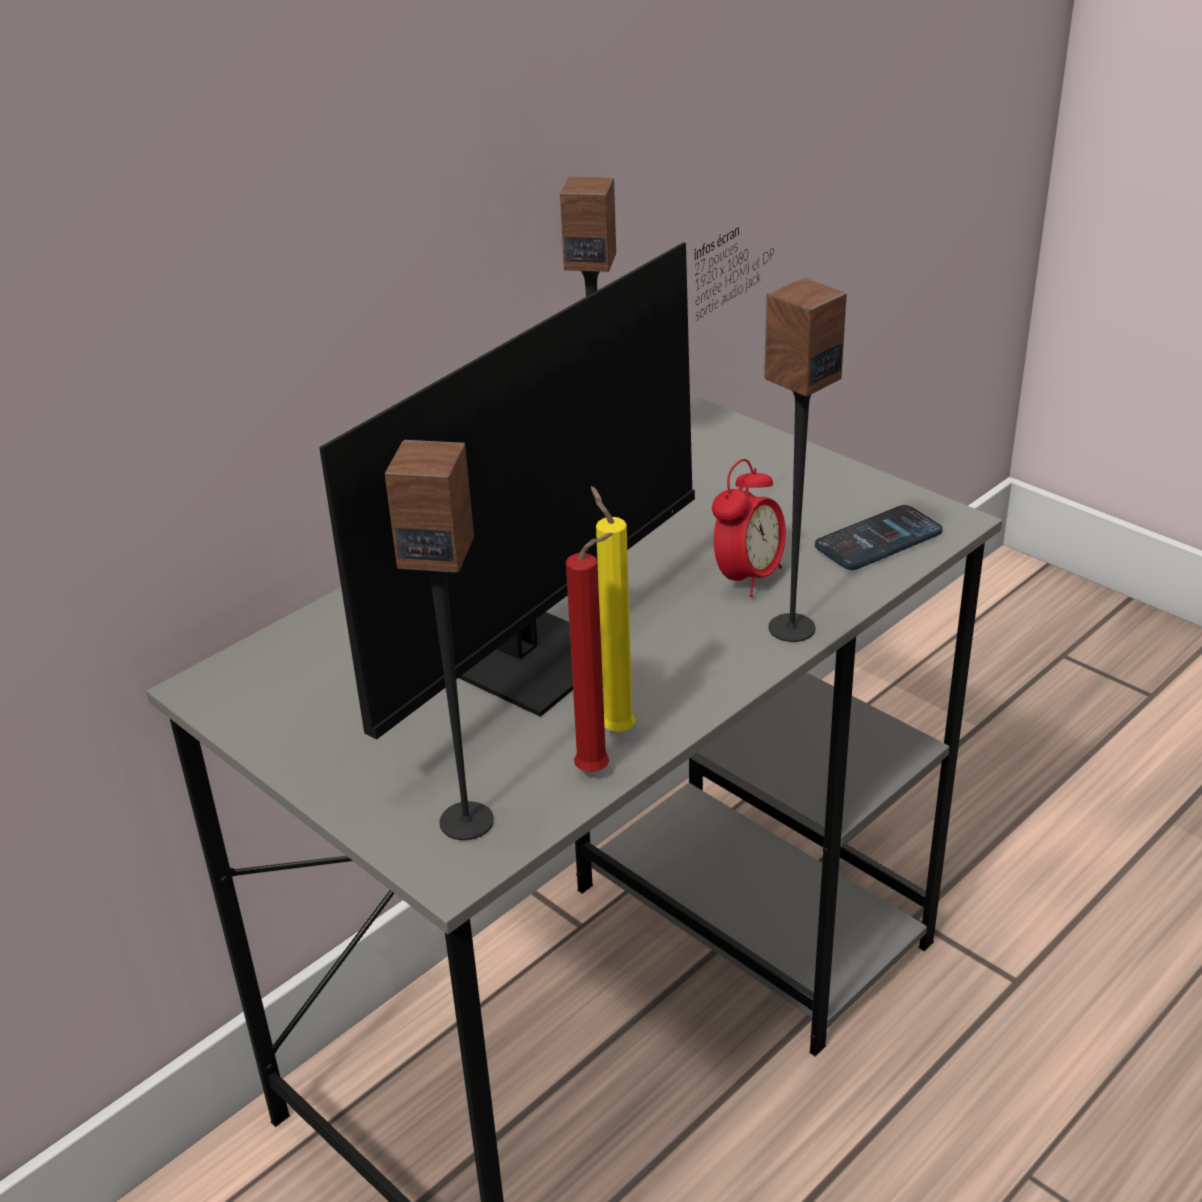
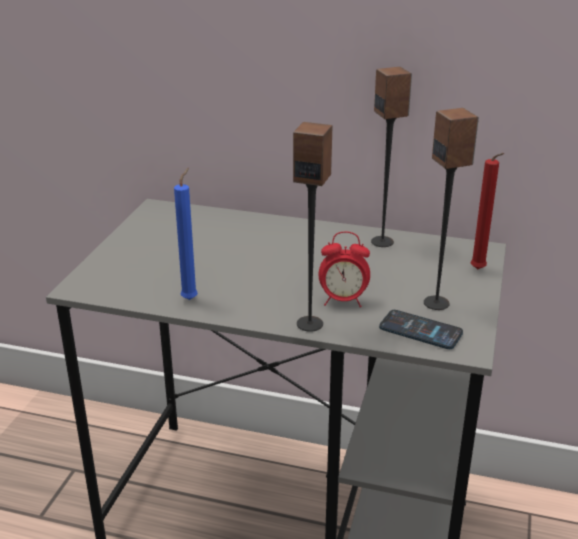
camera: 60 degrees right, 5 degrees down
monitor [319,228,774,740] -> none
speaker [385,440,494,840] -> speaker moved to [424,108,479,310]
red candle [566,533,614,772] -> red candle moved to [471,153,504,269]
yellow candle [591,486,636,732] -> blue candle [174,168,198,300]

